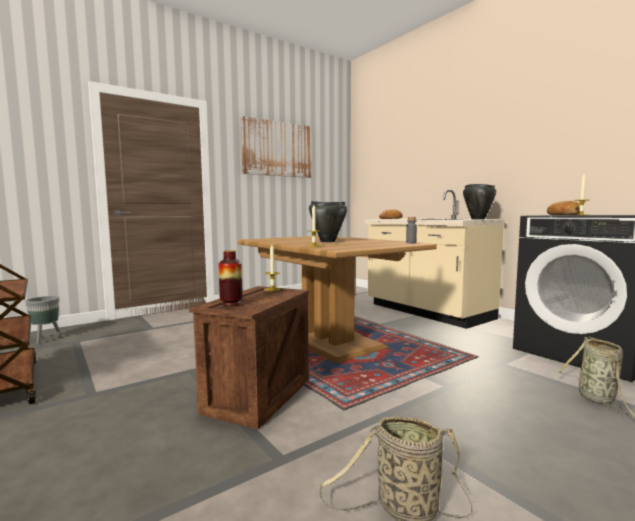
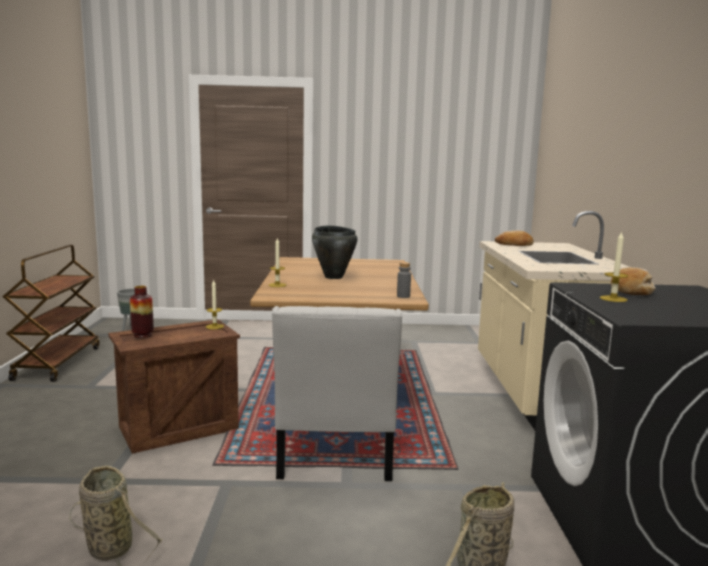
camera: 35 degrees right, 5 degrees up
picture [241,116,312,178] -> none
black cooking pot [463,184,496,220] -> none
none -> white chair [272,306,403,481]

